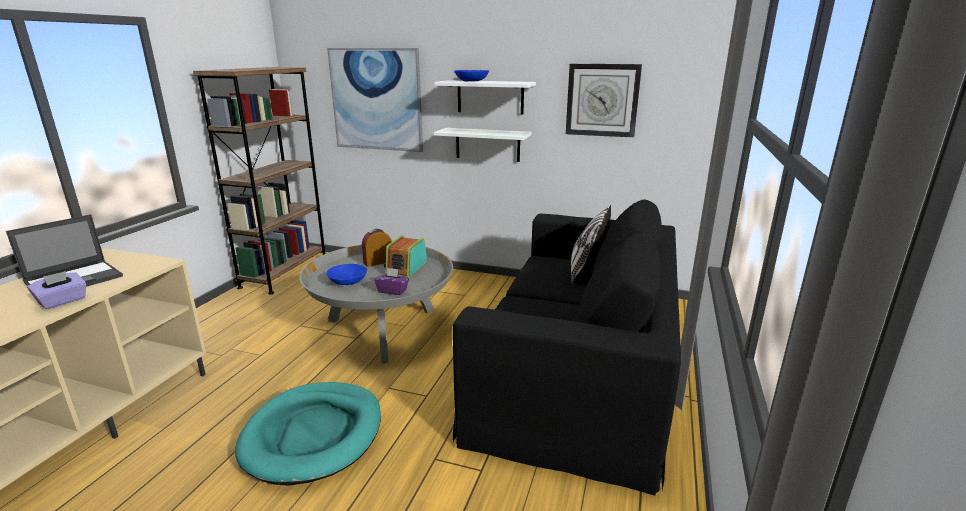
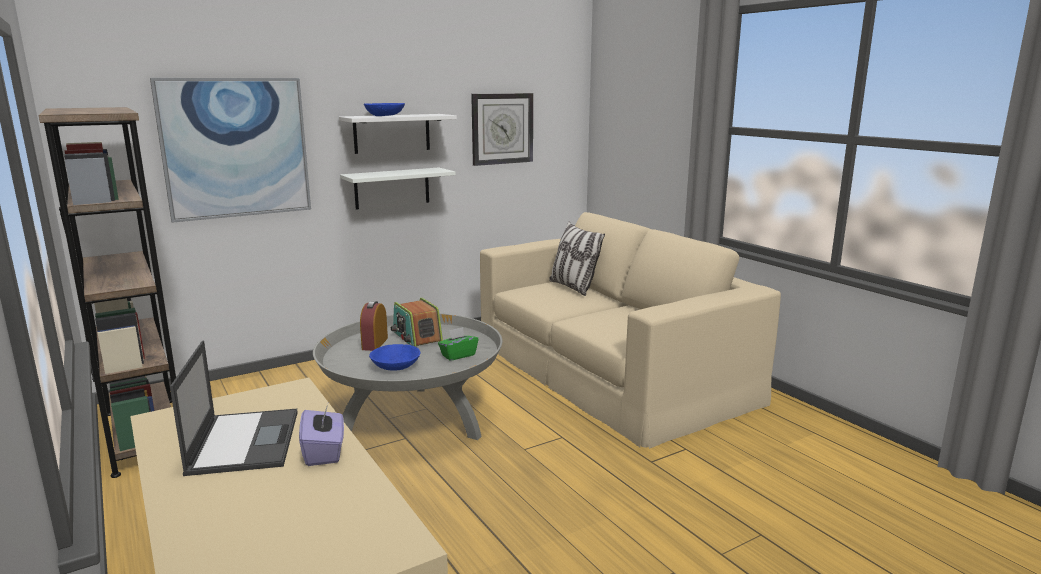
camera: 50 degrees left, 5 degrees down
turquoise dog bed [235,382,381,485] -> none
purple tissue box [374,268,409,295] -> green tissue box [438,327,478,361]
black sofa [453,199,681,495] -> beige sofa [480,212,781,449]

